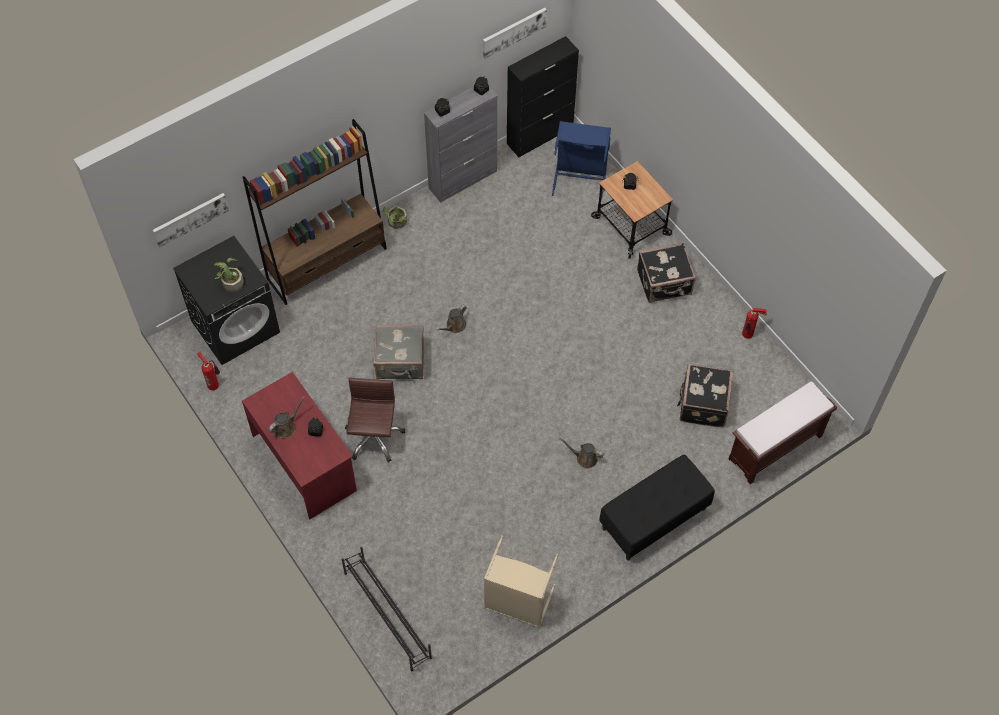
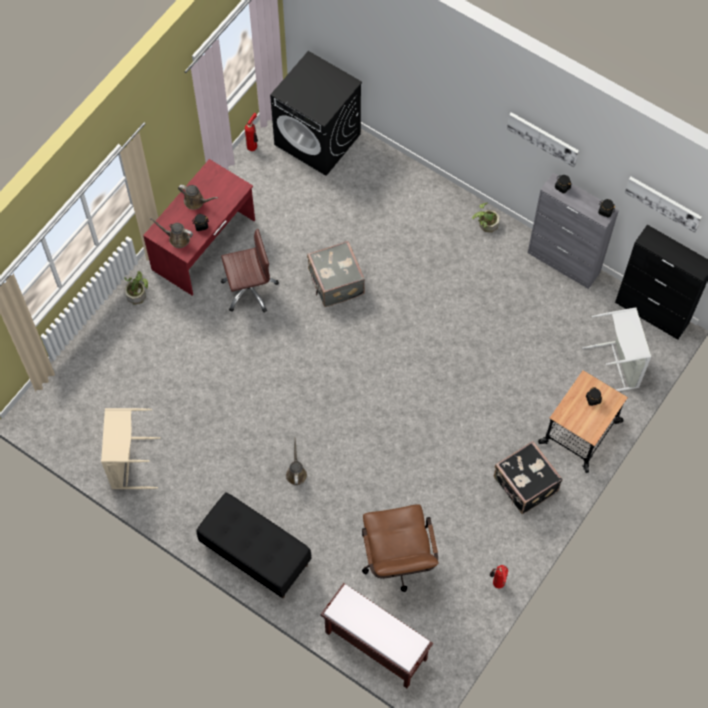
camera: 70 degrees right, 5 degrees up
picture [153,193,229,248] -> picture moved to [507,112,579,167]
potted plant [214,258,244,292] -> potted plant moved to [124,271,148,305]
brown bookcase [243,119,387,305] -> none
black shoe rack [342,547,432,672] -> none
brown watering can [437,305,467,333] -> brown watering can moved to [149,218,193,248]
blue laundry basket [552,121,611,200] -> grey laundry basket [582,307,651,391]
black suitcase [677,363,733,428] -> brown office chair [362,504,438,592]

